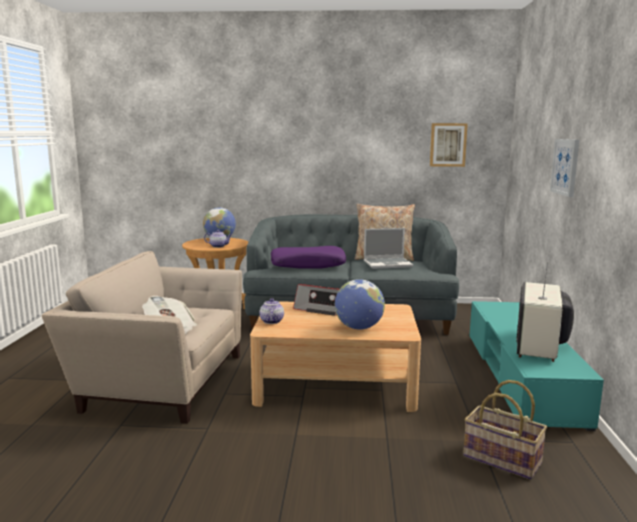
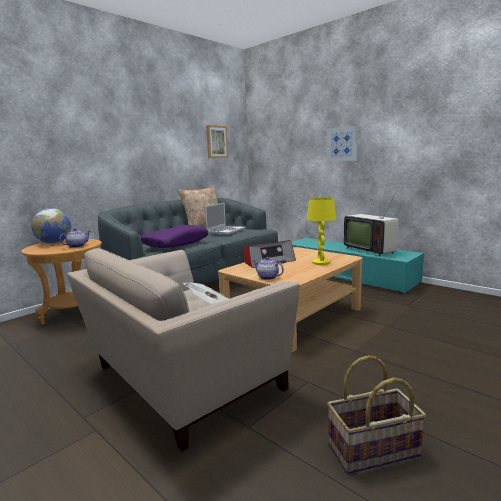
camera: 50 degrees left, 0 degrees up
globe [335,279,385,330] -> yellow table lamp [307,198,336,265]
basket [463,380,547,480] -> basket moved to [327,355,426,474]

